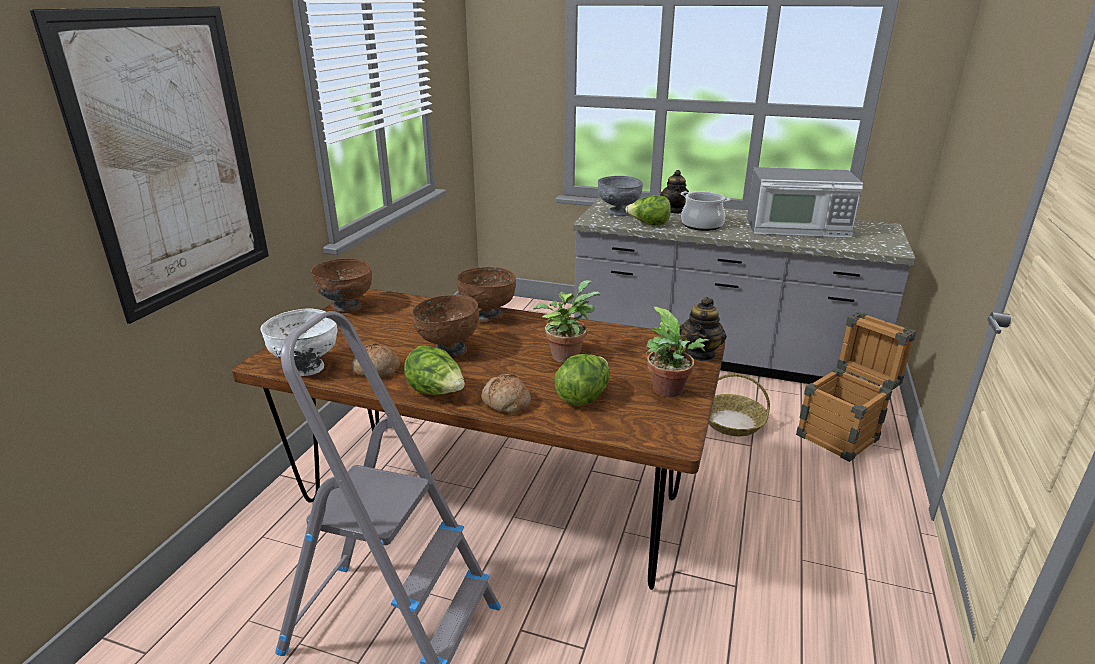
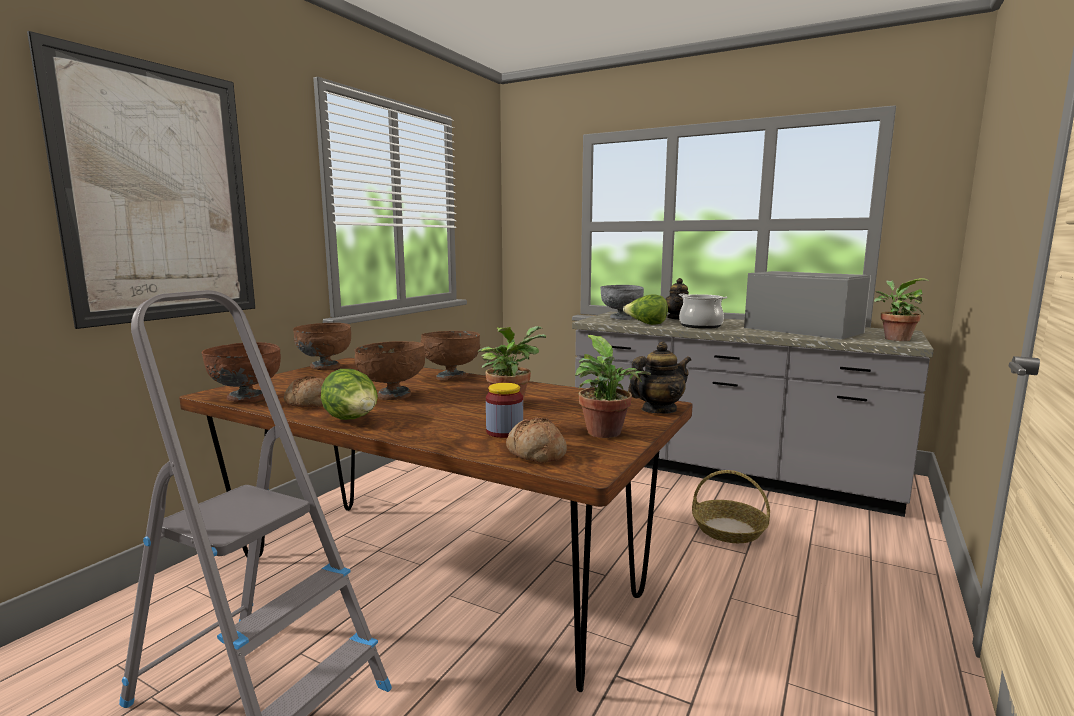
camera: 10 degrees right, 15 degrees down
white bowl [261,308,338,376] -> brown bowl [202,342,281,403]
bread [481,374,531,414] -> bread moved to [506,418,567,463]
lettuce [554,354,610,406] -> jar [486,383,523,438]
teapot [680,297,727,361] -> teapot turned 150 degrees counterclockwise [628,341,691,413]
microwave [747,167,863,238] -> microwave turned 150 degrees counterclockwise [744,271,871,339]
crate [796,311,916,462] -> none
none -> potted plant [874,278,929,341]

